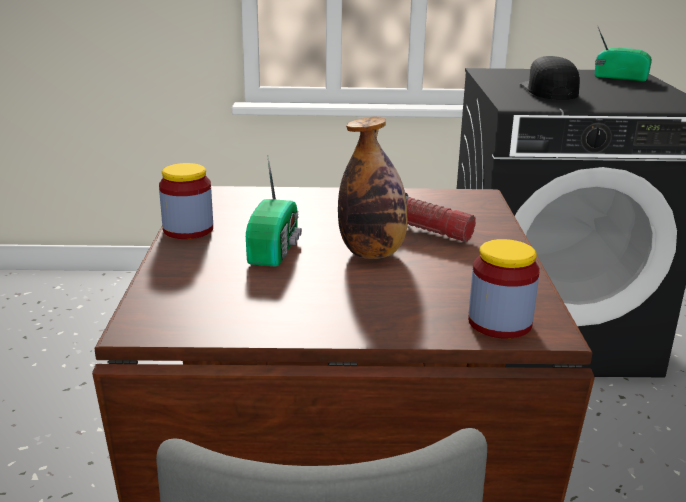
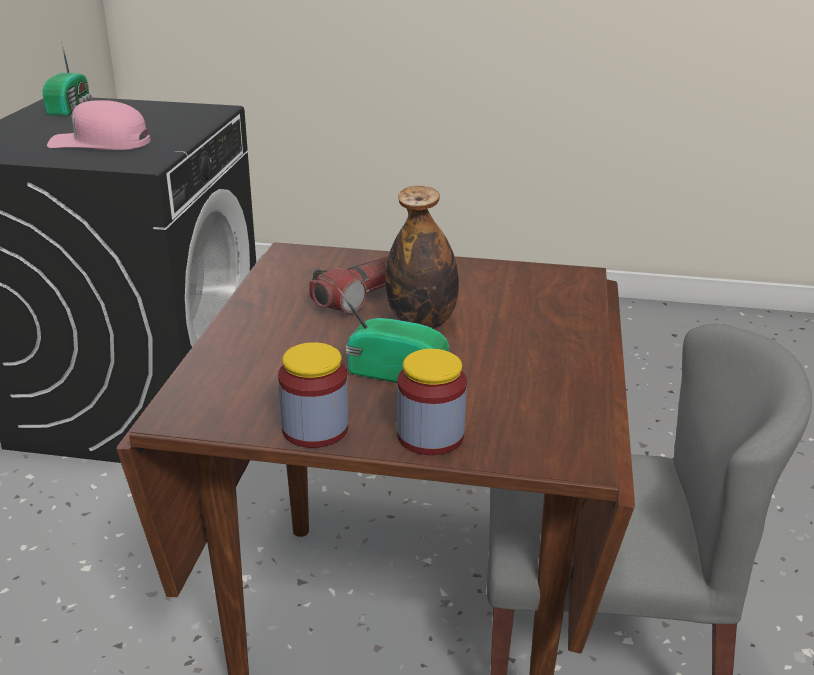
camera: 80 degrees left, 5 degrees up
jar [468,239,540,339] -> jar moved to [397,349,467,455]
black cap [519,56,580,100] -> pink cap [47,100,151,150]
radio [594,25,652,82] -> radio turned 150 degrees clockwise [43,43,92,116]

